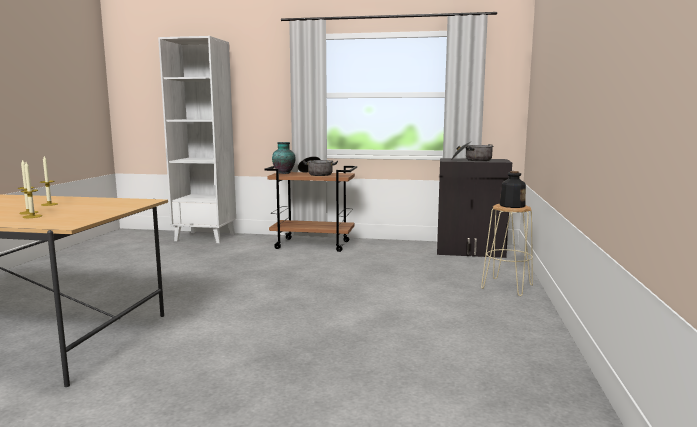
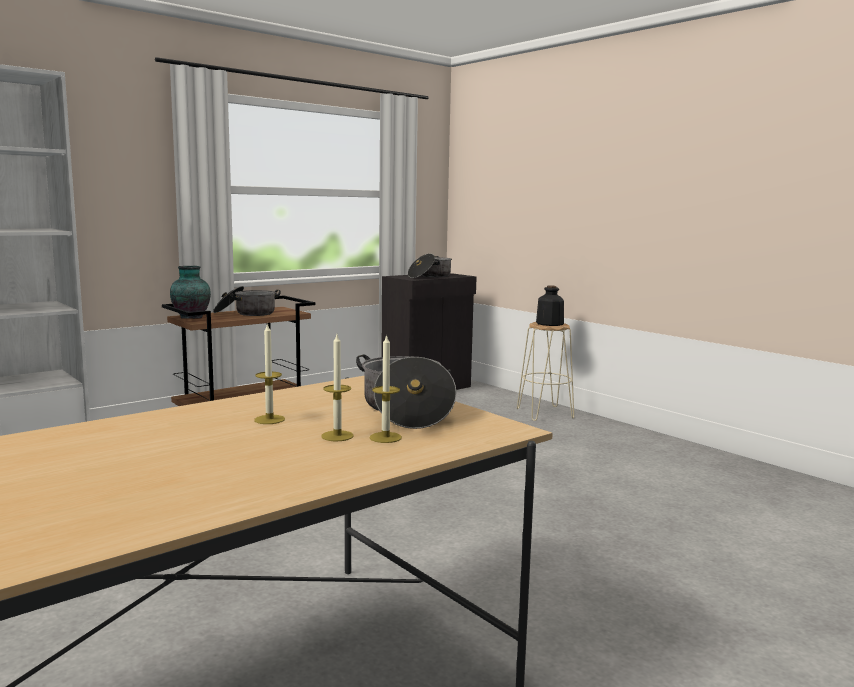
camera: 50 degrees left, 0 degrees up
none -> cooking pot [356,354,456,429]

